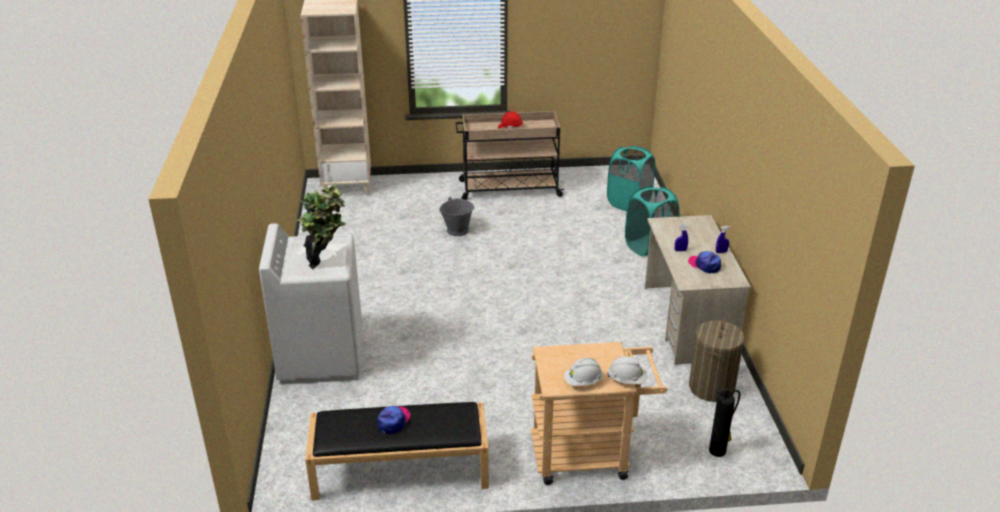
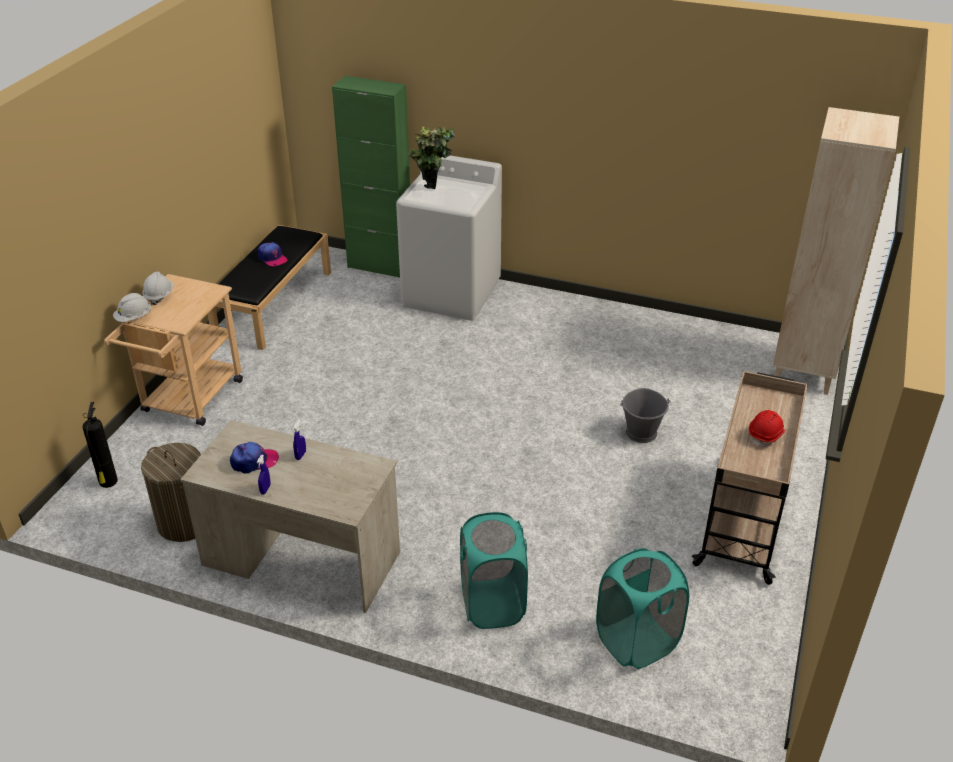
camera: 115 degrees right, 5 degrees up
none -> green cabinet [332,76,410,277]

